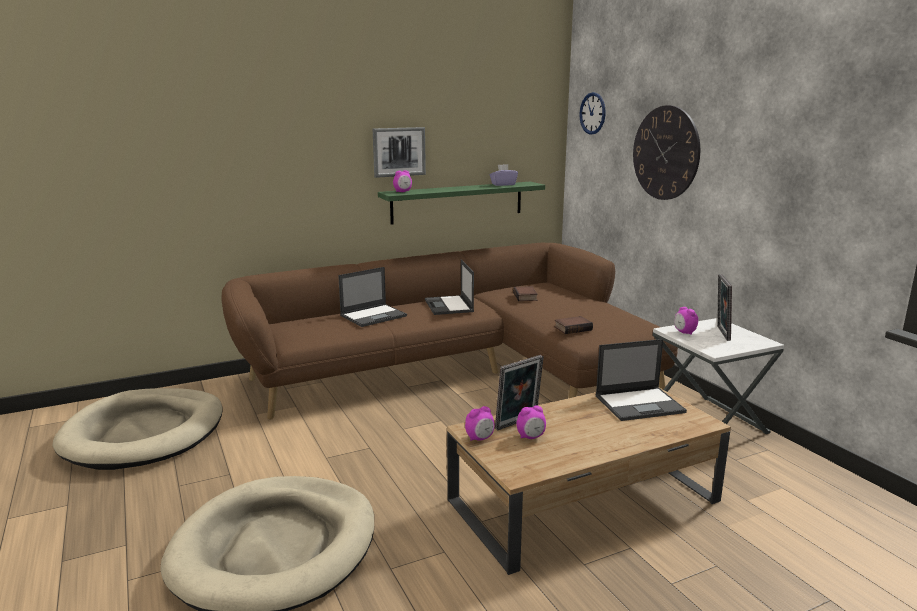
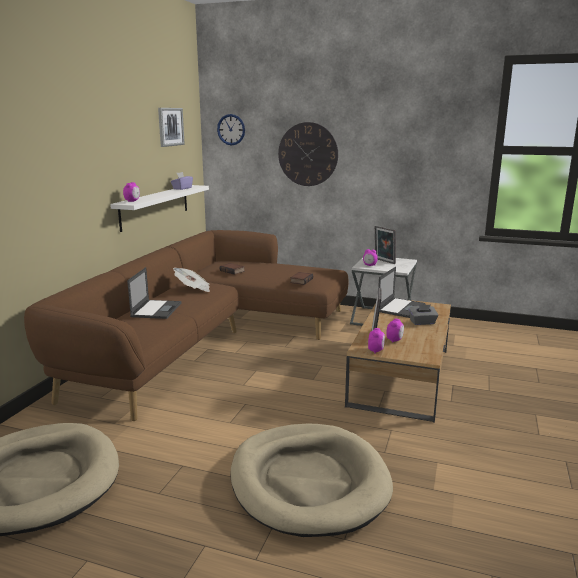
camera: 45 degrees left, 0 degrees up
picture [373,127,426,178] -> picture moved to [158,108,185,147]
green shelf [378,182,545,225] -> white shelf [110,185,209,232]
laptop [425,259,474,315] -> newspaper [173,268,210,292]
none -> grey tissue box [409,305,439,325]

